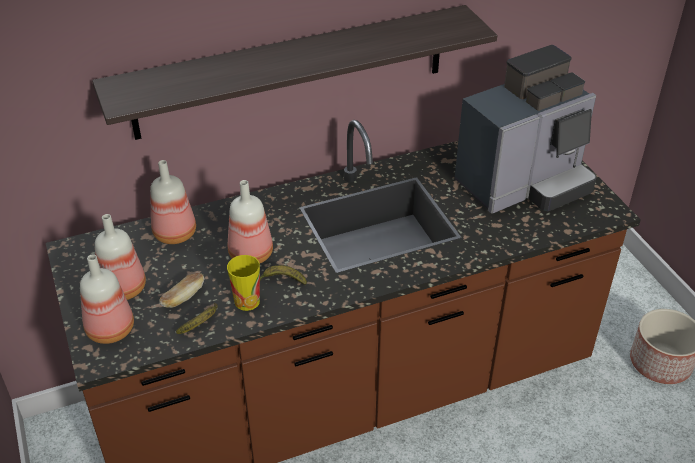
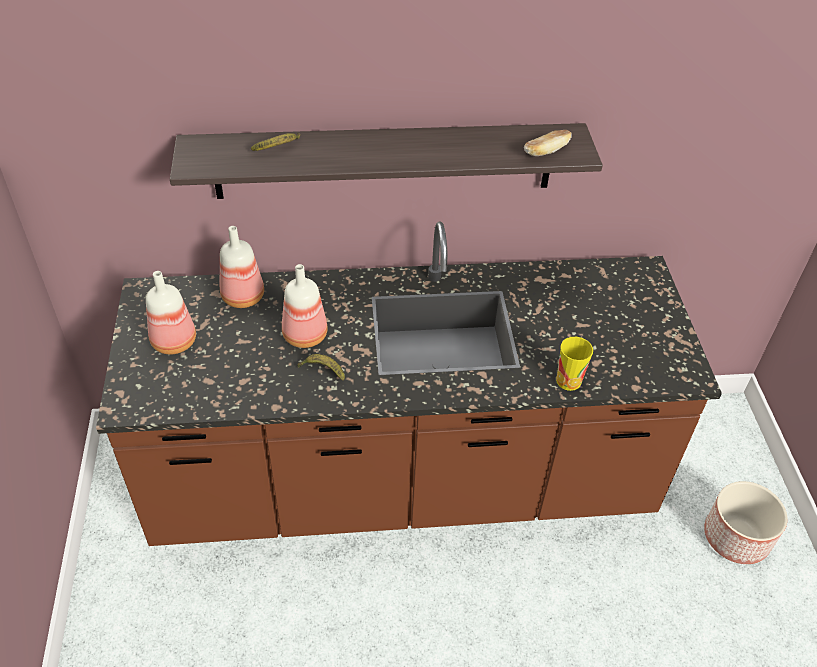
camera: 15 degrees right, 5 degrees up
bottle [80,254,134,344] -> none
bread [159,273,204,308] -> bread moved to [524,130,572,156]
banana [176,303,217,334] -> banana moved to [251,133,300,151]
cup [227,255,260,311] -> cup moved to [556,337,593,391]
coffee machine [455,45,596,214] -> none

